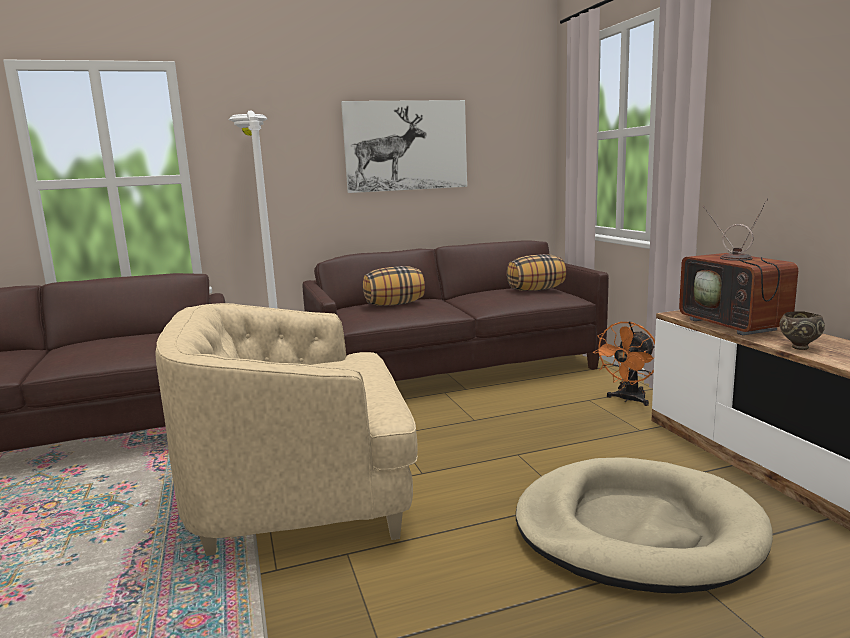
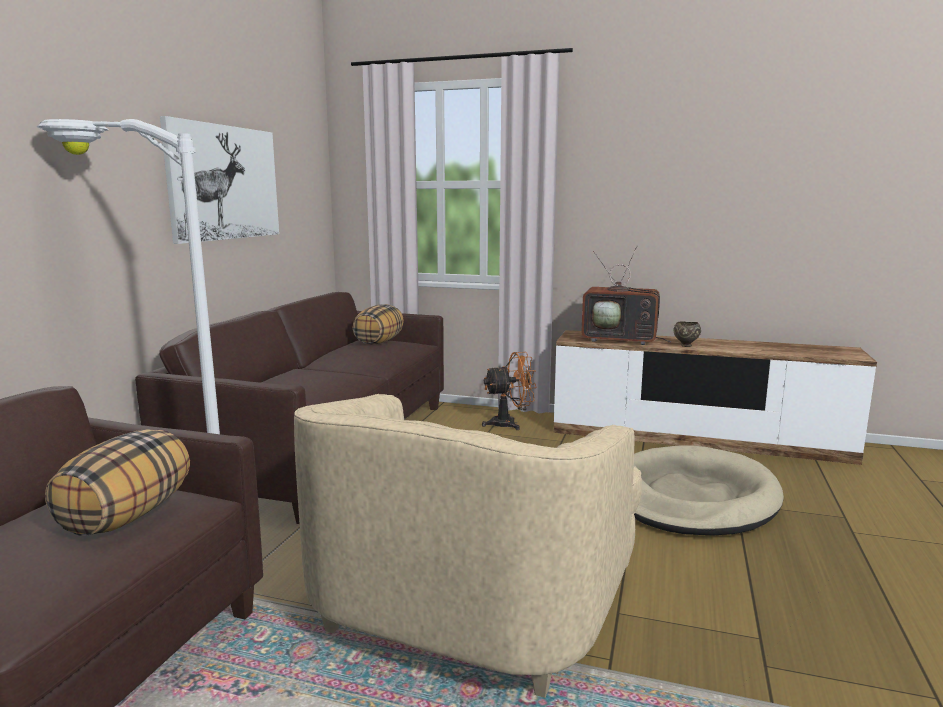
camera: 55 degrees left, 0 degrees up
pillow [363,266,425,306] -> pillow moved to [45,429,190,536]
orange fan [593,321,655,406] -> orange fan turned 90 degrees counterclockwise [482,352,537,430]

